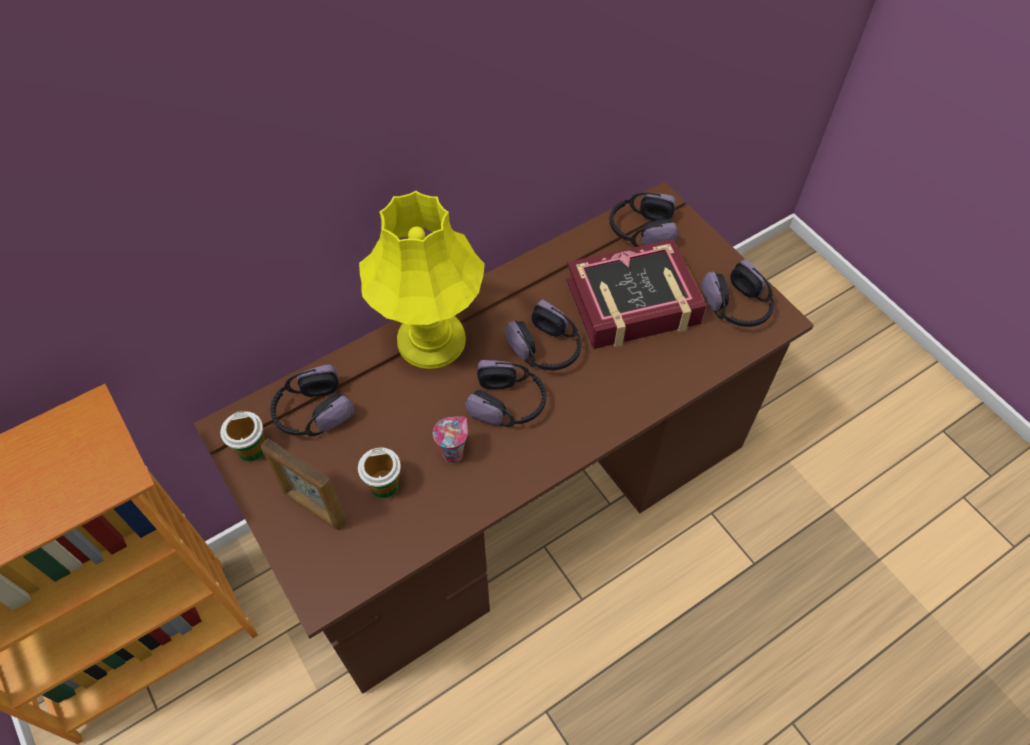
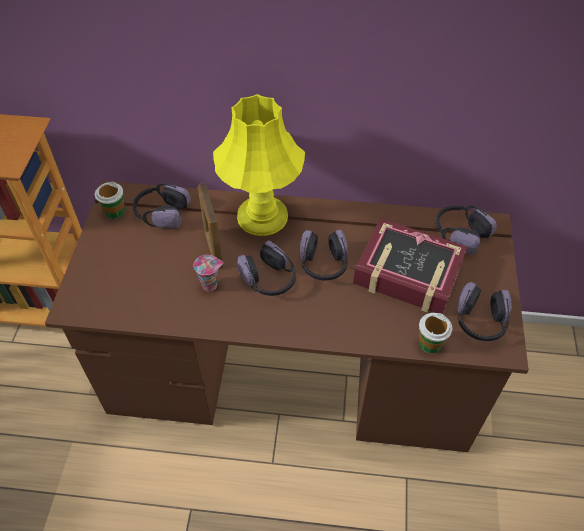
camera: 40 degrees right, 5 degrees down
picture frame [261,438,347,530] -> picture frame moved to [198,183,223,269]
cup [358,447,401,498] -> cup moved to [419,313,452,353]

